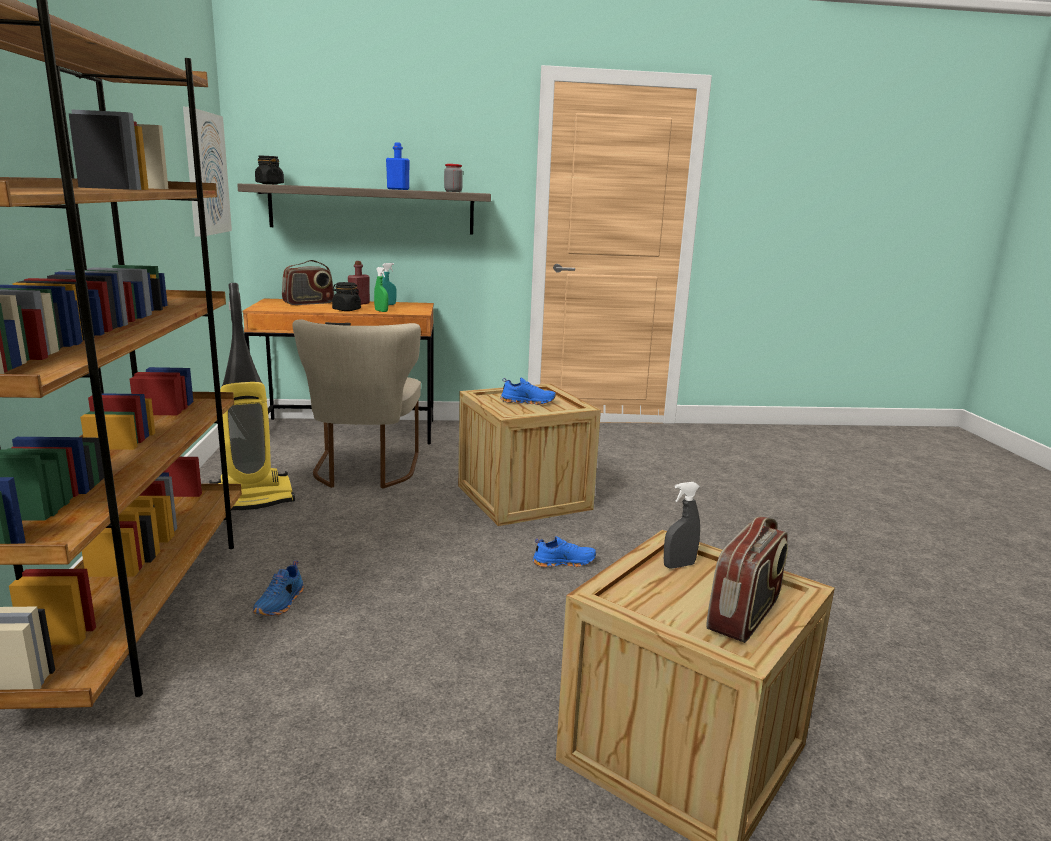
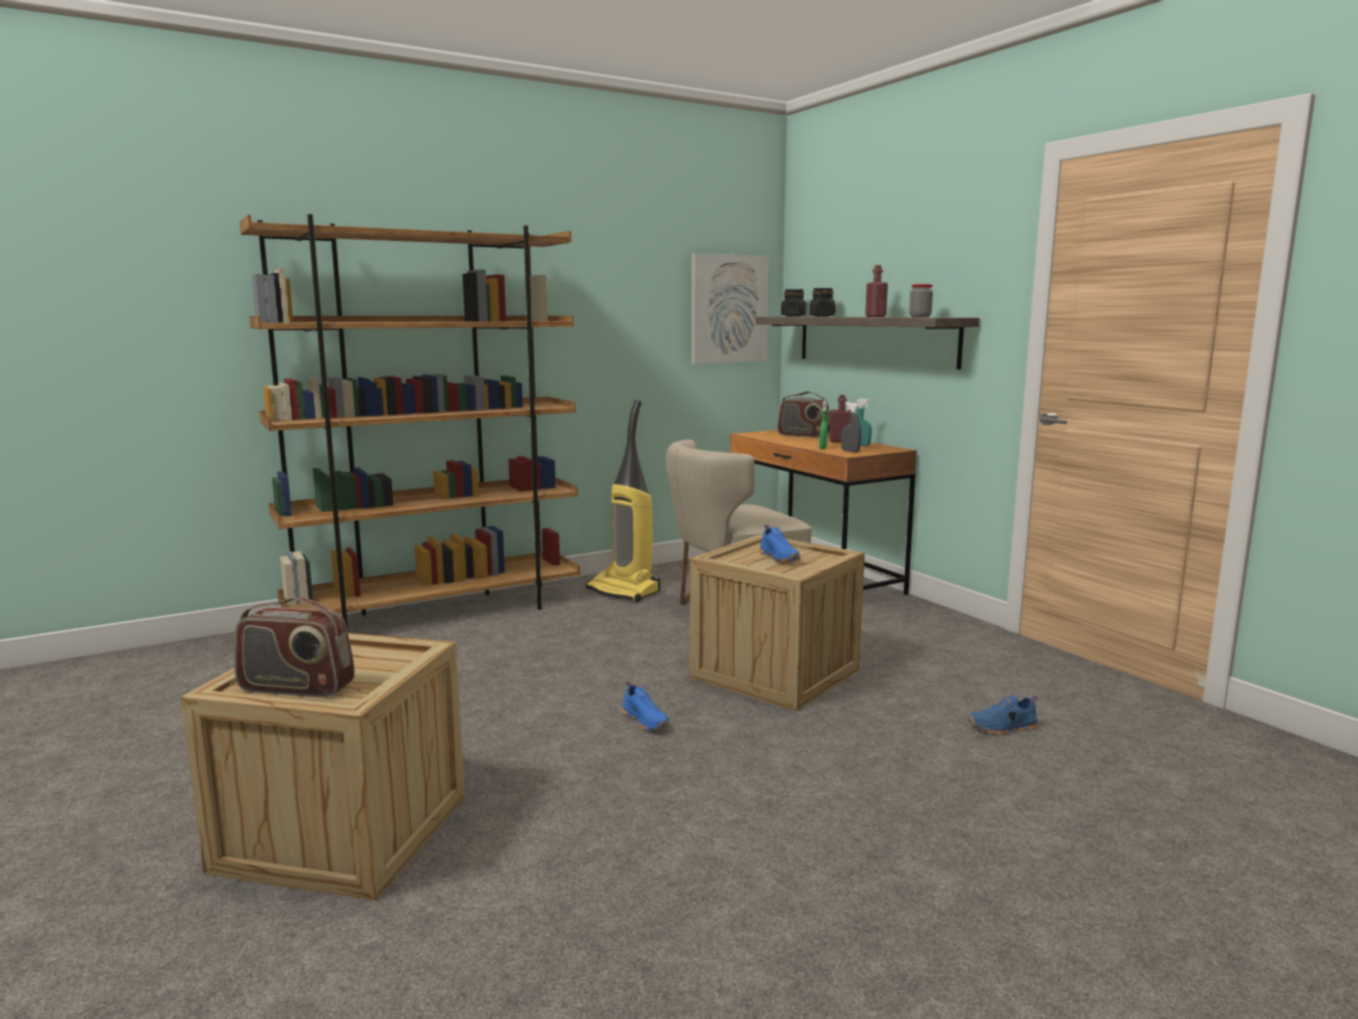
camera: 65 degrees right, 5 degrees down
blue shoe [253,561,304,616] -> blue shoe moved to [968,694,1038,735]
black jar [332,282,361,311] -> black jar moved to [810,288,835,317]
blue bottle [386,142,410,190] -> red bottle [865,265,888,317]
grey spray bottle [664,482,700,569] -> grey spray bottle moved to [841,402,861,452]

